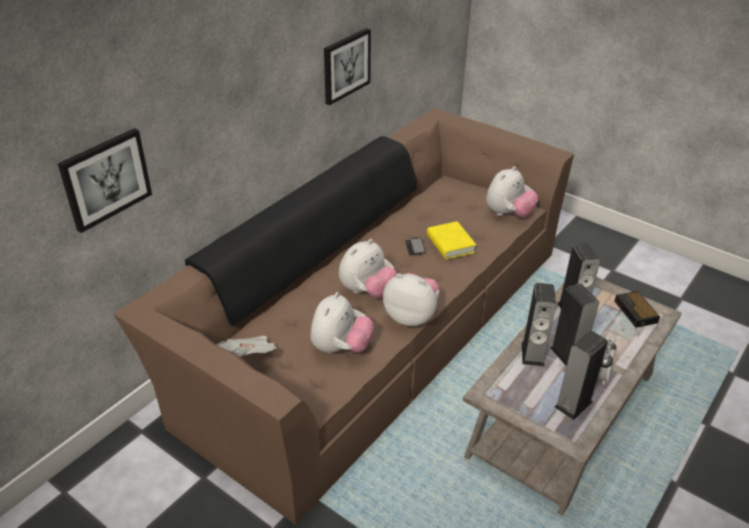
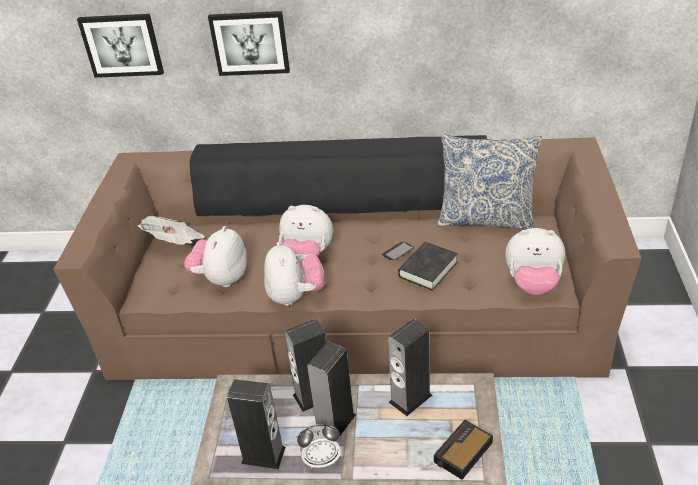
camera: 60 degrees right, 0 degrees up
plush toy [310,292,374,354] -> plush toy turned 120 degrees clockwise [184,226,247,287]
picture [324,28,371,105] -> picture moved to [208,11,290,76]
yellow book [427,221,476,259] -> black book [398,242,458,291]
none -> pillow [438,134,542,230]

